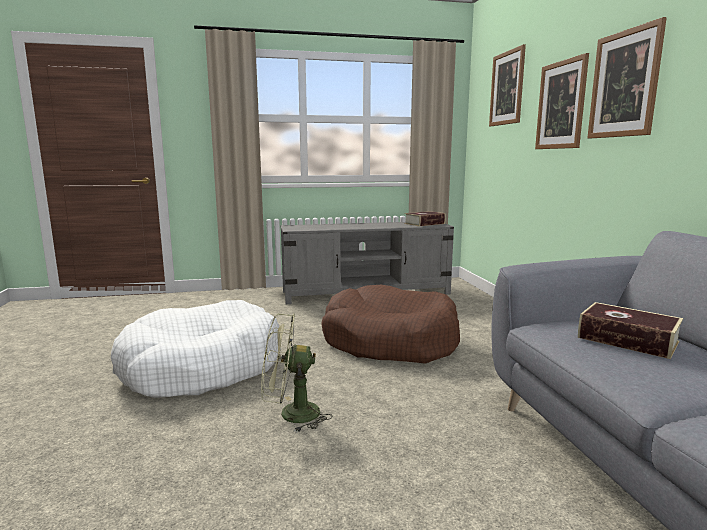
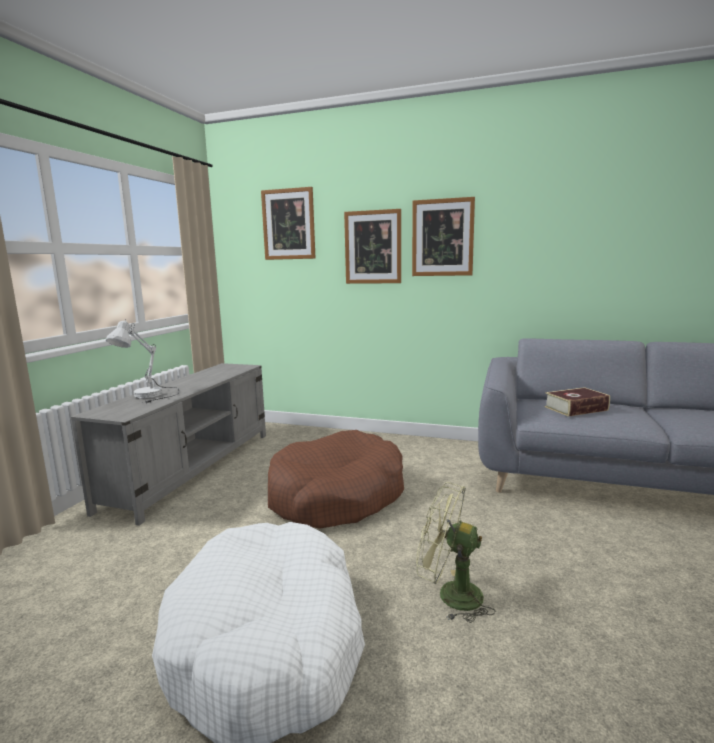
camera: 60 degrees left, 0 degrees up
green fan [261,313,332,433] -> green fan turned 90 degrees clockwise [416,482,495,623]
book [404,211,446,227] -> none
none -> white table lamp [106,319,179,403]

